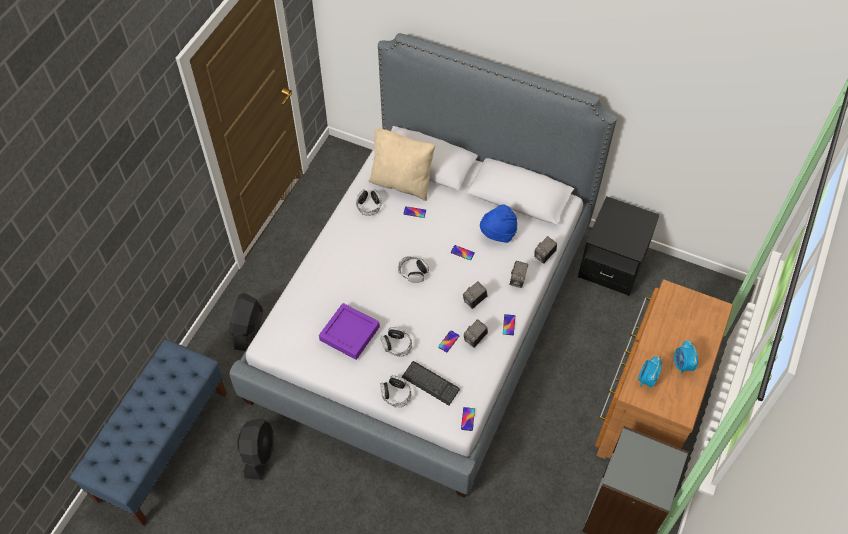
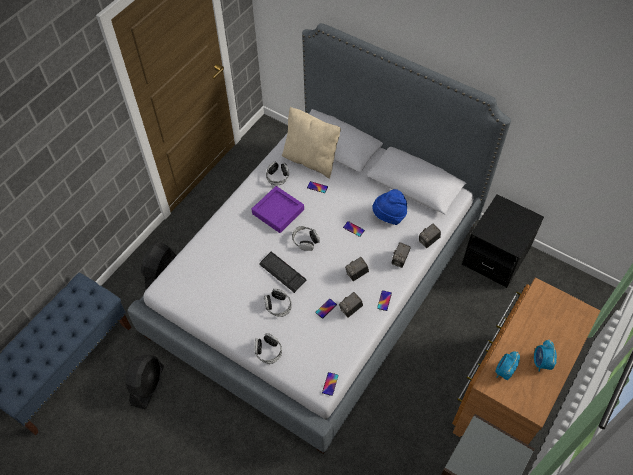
camera: 10 degrees right, 0 degrees up
purple tray [319,303,380,360] -> purple tray moved to [252,186,304,233]
keyboard [402,361,460,405] -> keyboard moved to [259,252,306,293]

